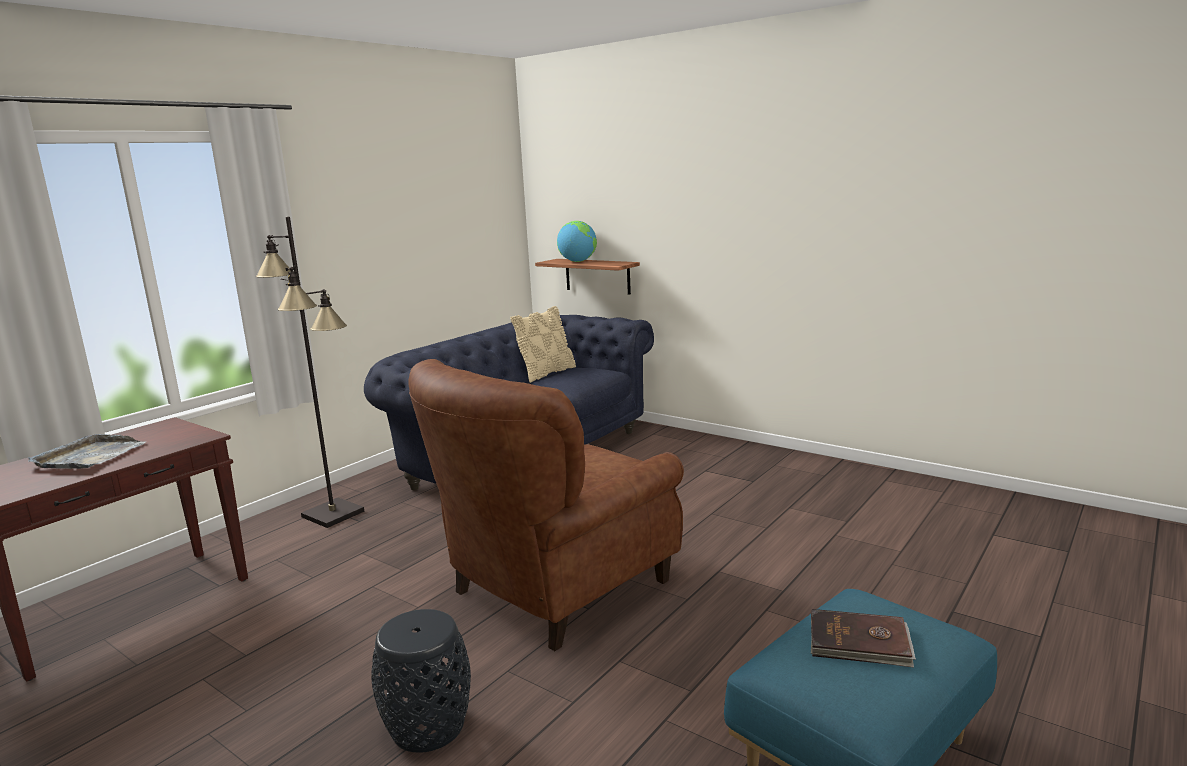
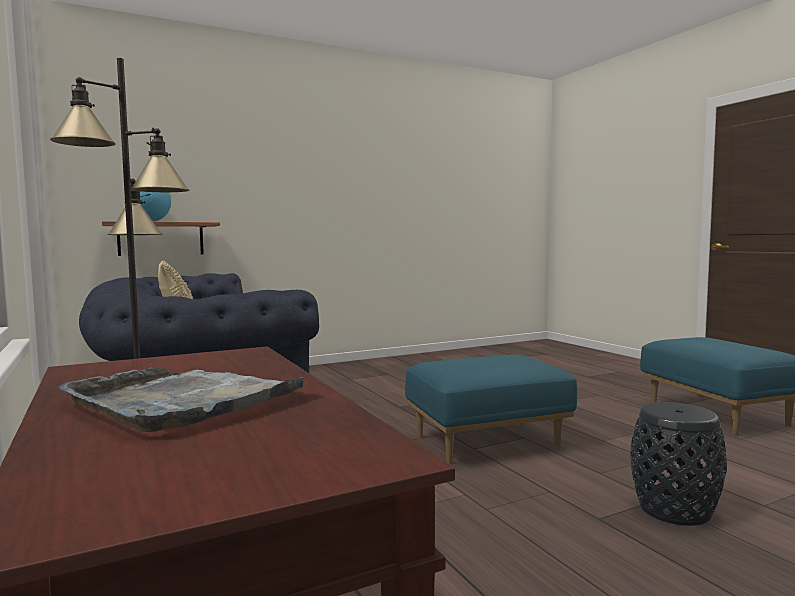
camera: 65 degrees left, 10 degrees down
brown armchair [409,359,684,651] -> blue ottoman [405,355,577,465]
brown book [811,609,916,668] -> none

